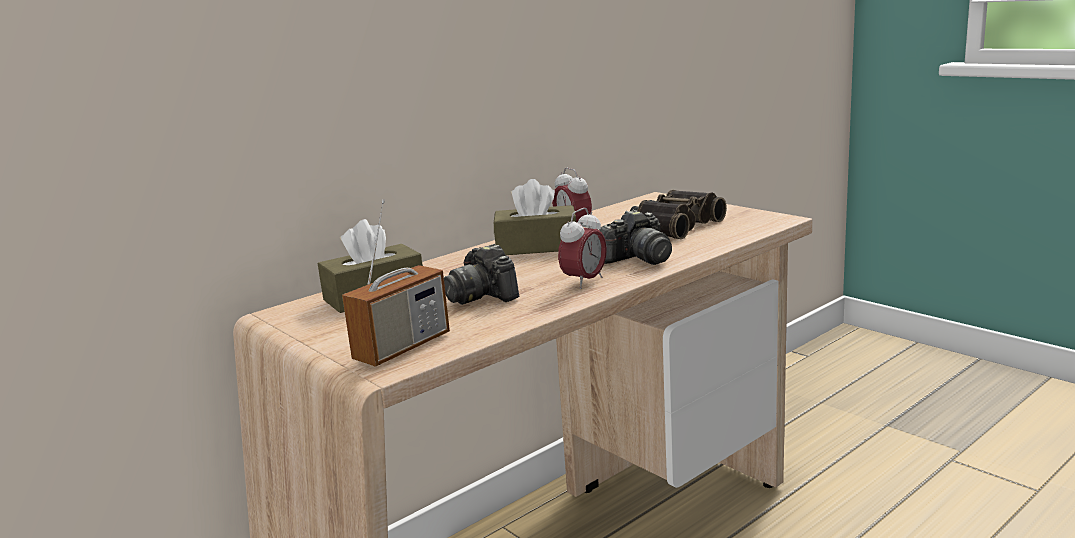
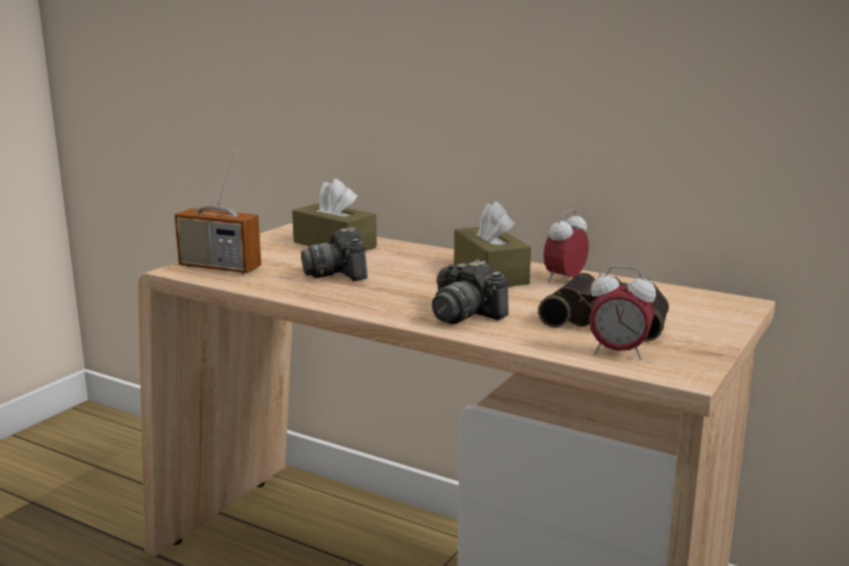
camera: 70 degrees right, 0 degrees up
camera [444,244,519,305] -> camera turned 60 degrees counterclockwise [301,227,368,281]
alarm clock [558,208,607,289] -> alarm clock moved to [589,266,656,359]

